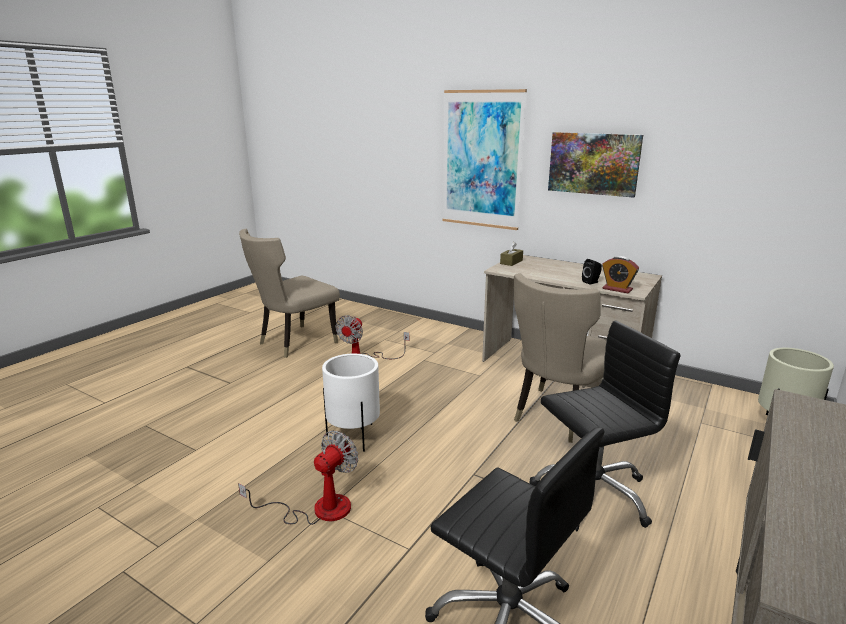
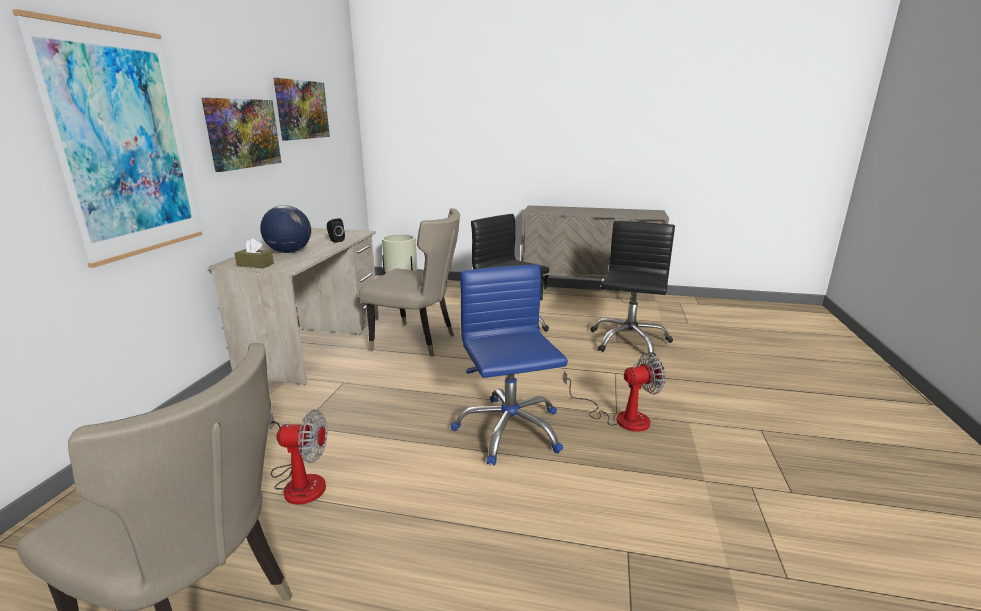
camera: 110 degrees left, 0 degrees up
fan [238,431,358,525] -> fan turned 150 degrees clockwise [563,353,666,432]
white planter [322,354,380,452] -> blue office chair [451,264,568,466]
alarm clock [602,256,639,293] -> none
none -> globe [260,205,311,253]
none -> picture [274,78,330,140]

